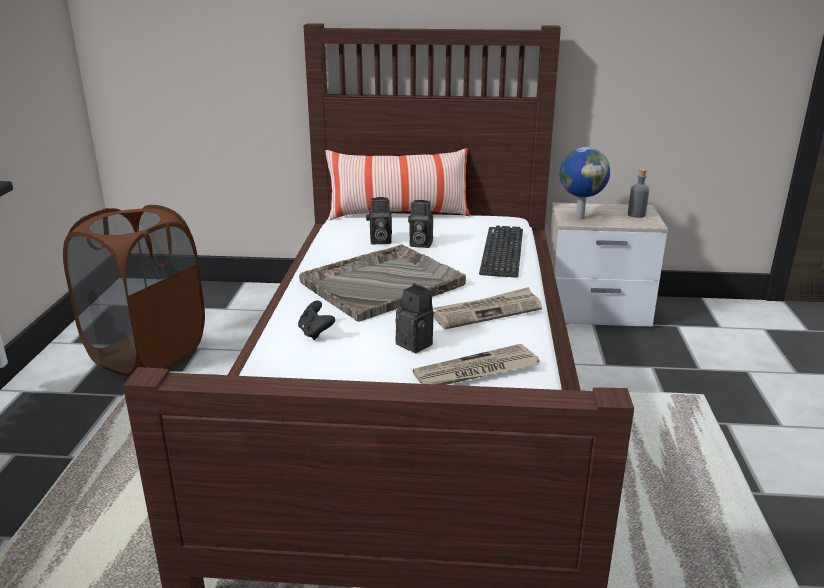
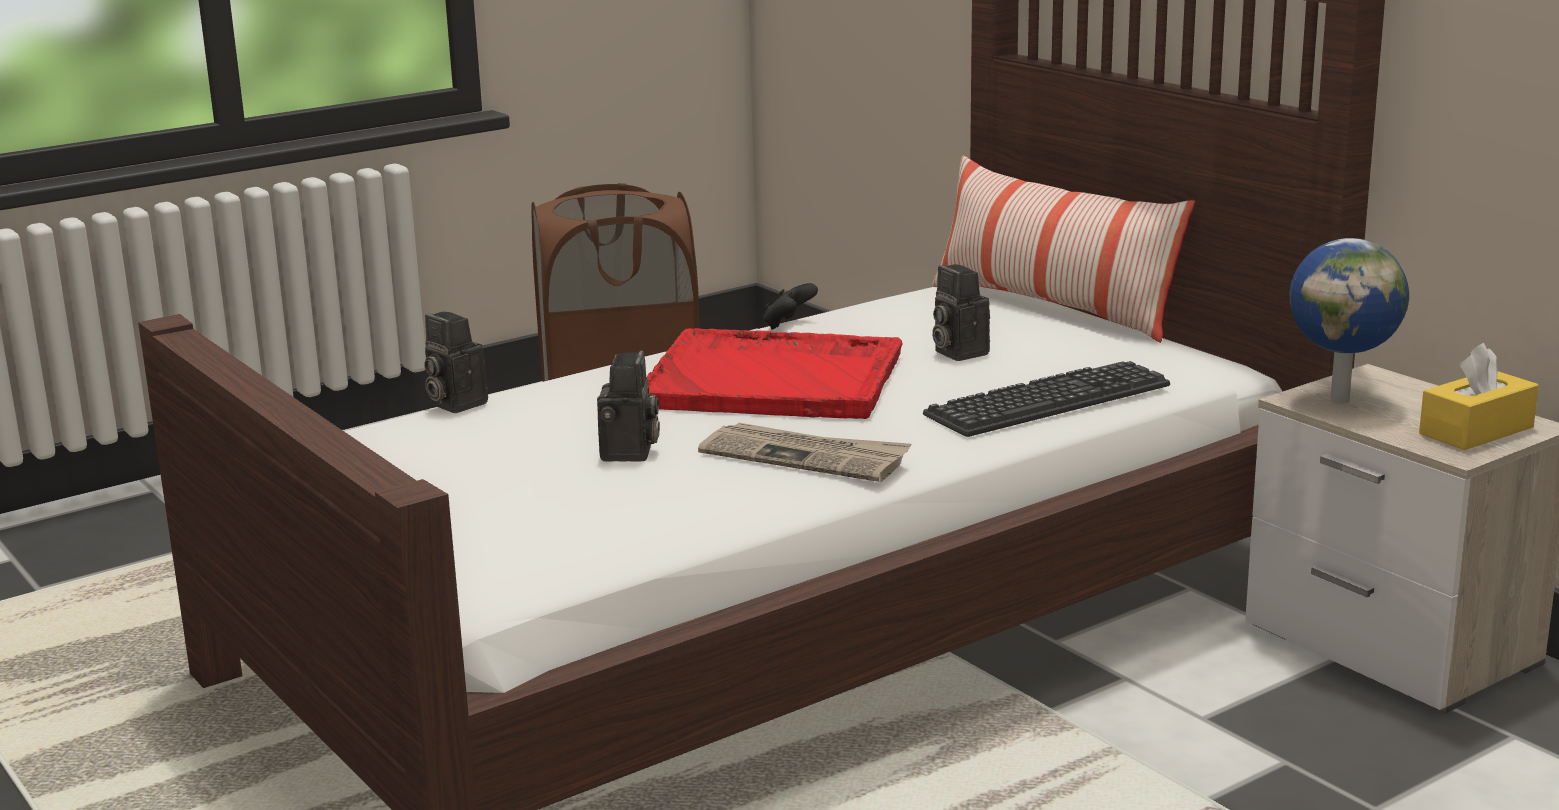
camera: 50 degrees right, 5 degrees down
black game controller [298,301,335,340] -> black game controller moved to [763,283,818,330]
grey tray [299,244,466,322] -> red tray [646,328,903,419]
camera [366,197,392,244] -> camera moved to [424,312,488,413]
newspaper [413,344,540,385] -> none
grey bottle [628,168,649,218] -> yellow tissue box [1419,343,1539,450]

